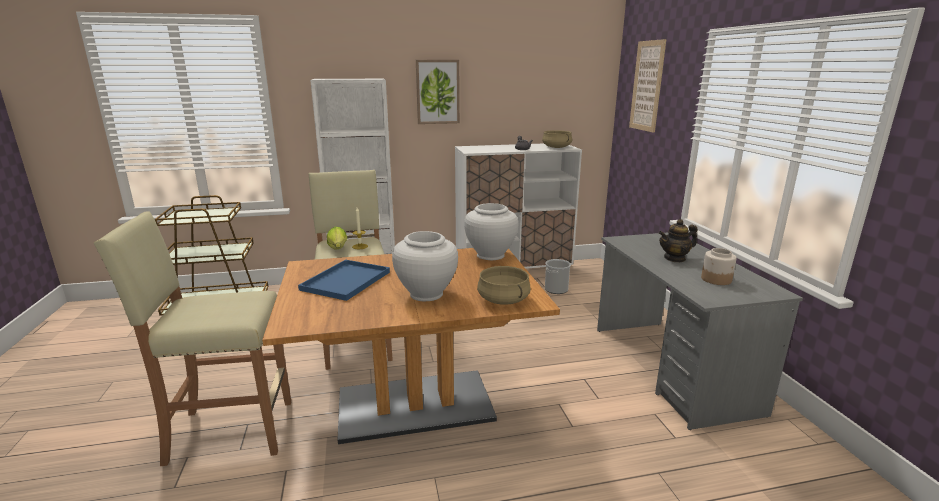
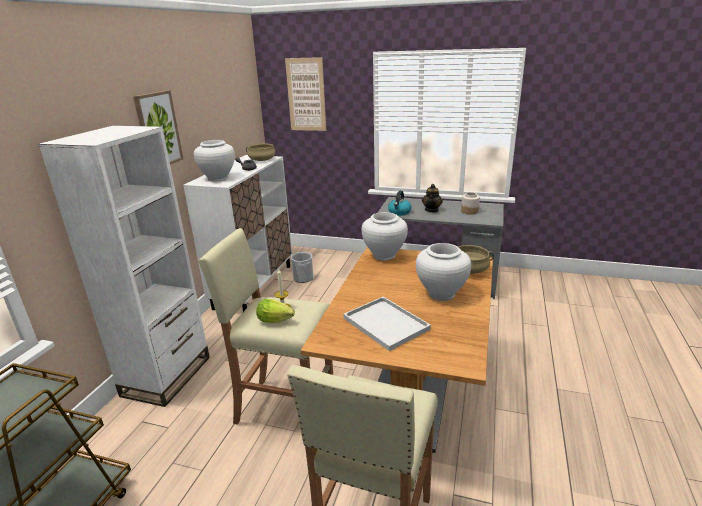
camera: 60 degrees left, 5 degrees up
blue tray [298,260,390,301] -> white tray [343,297,431,351]
none -> white vase [194,140,235,182]
none -> kettle [388,191,411,216]

